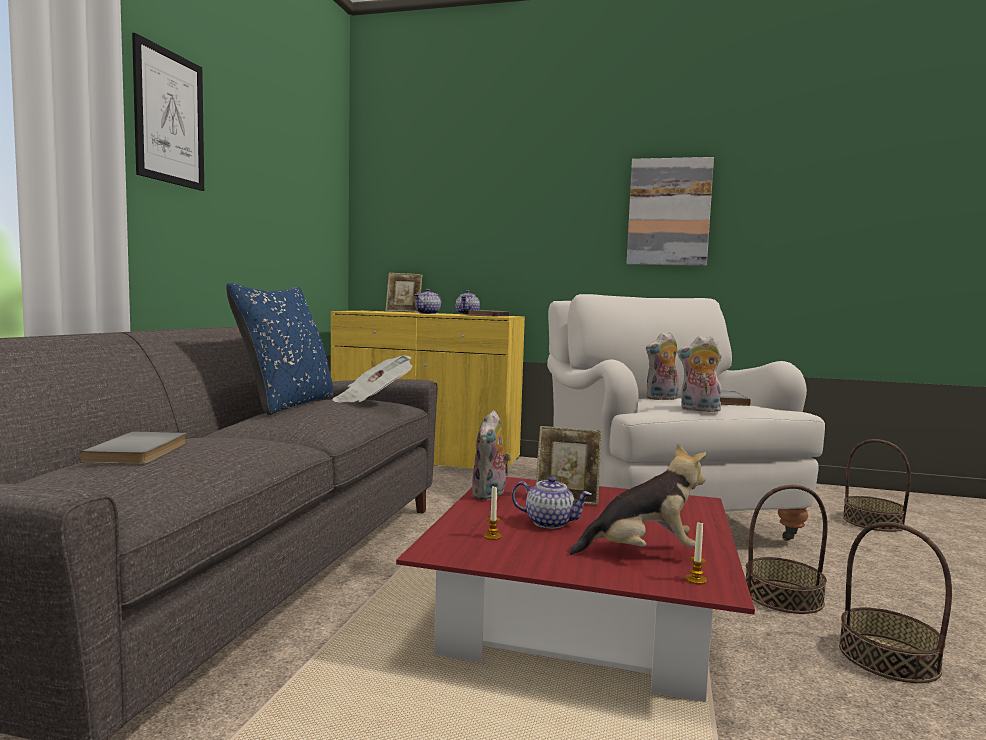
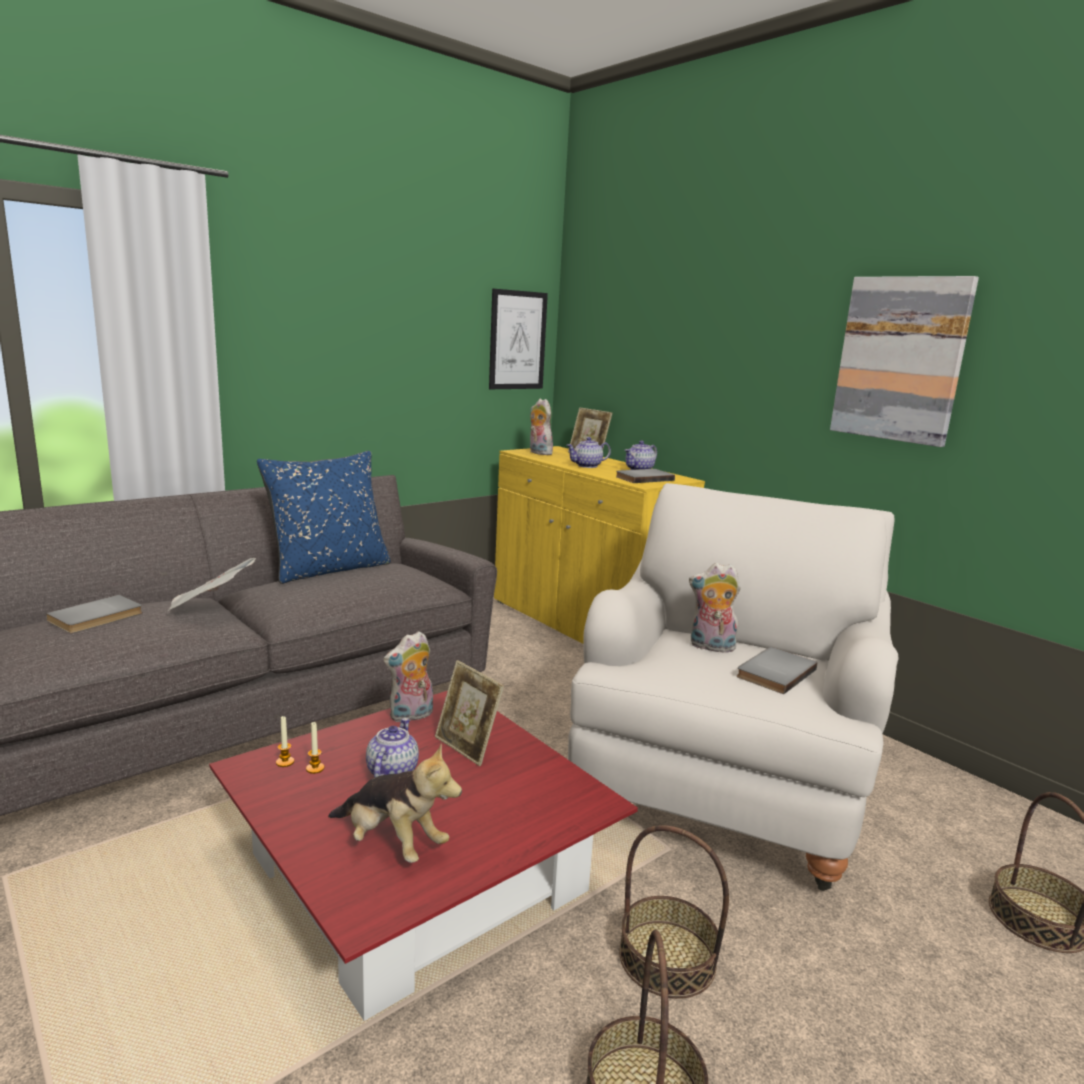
camera: 35 degrees right, 10 degrees up
picture [132,33,204,191] -> picture moved to [489,289,548,389]
newspaper [333,355,412,402] -> newspaper moved to [166,558,256,612]
teapot [511,476,591,529] -> teapot turned 135 degrees counterclockwise [366,718,419,778]
plush toy [677,336,722,412] -> plush toy moved to [530,399,555,455]
candle [686,522,707,585] -> candle moved to [276,716,294,767]

